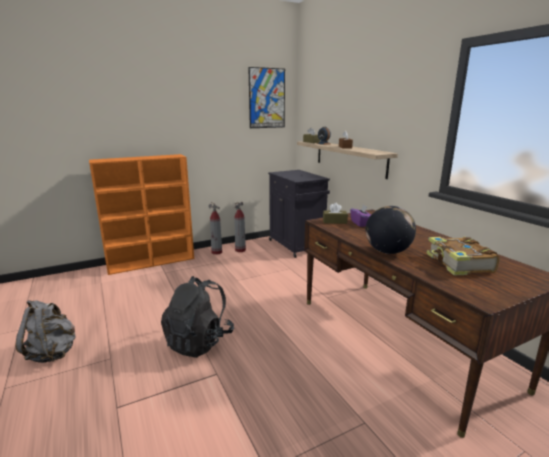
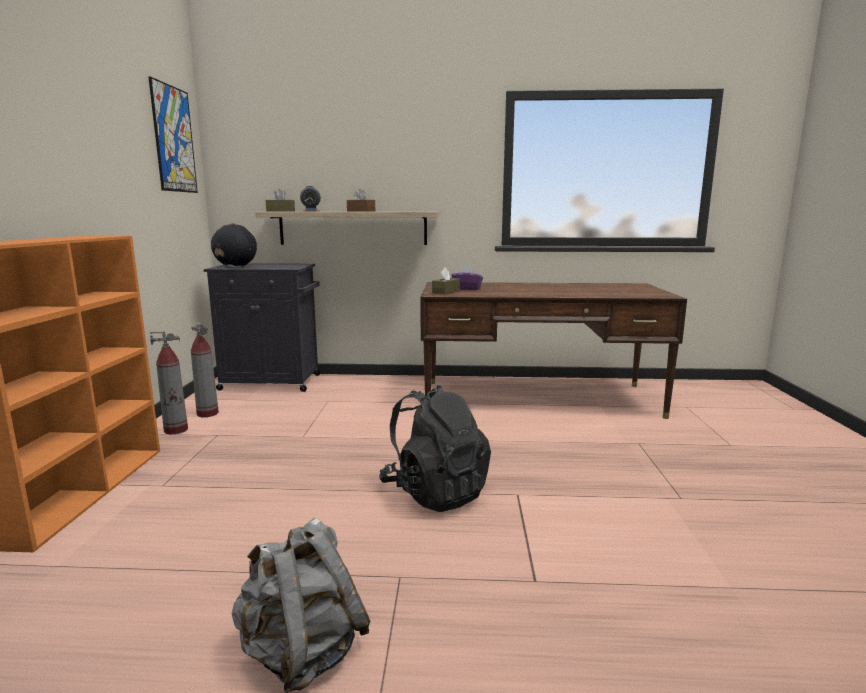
camera: 60 degrees left, 5 degrees down
globe [366,206,416,254] -> globe moved to [211,224,257,267]
book [426,237,500,276] -> none

